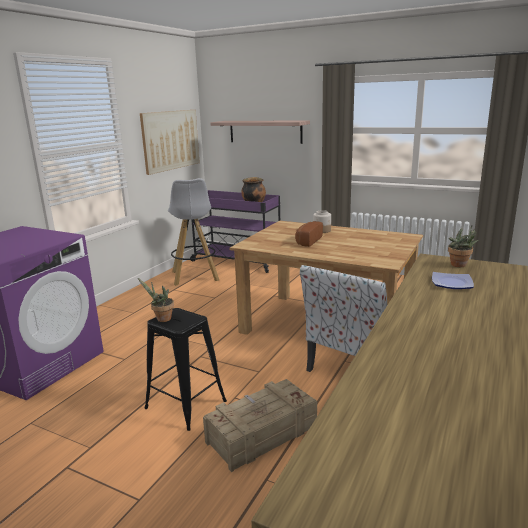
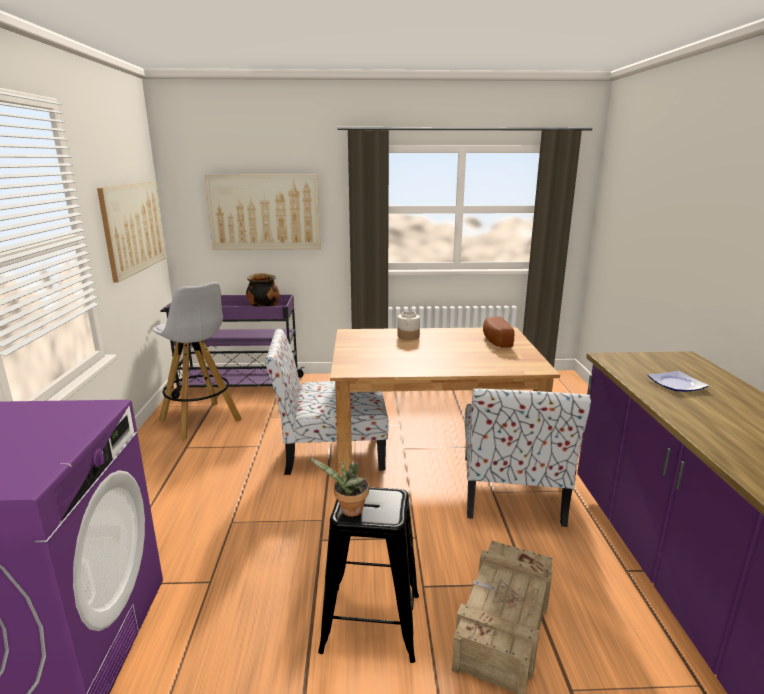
camera: 30 degrees left, 0 degrees up
shelf [210,120,310,144] -> picture [205,175,321,250]
bread [295,221,323,247] -> bread moved to [483,316,514,348]
potted plant [448,225,478,267] -> none
none -> chair [265,328,389,475]

